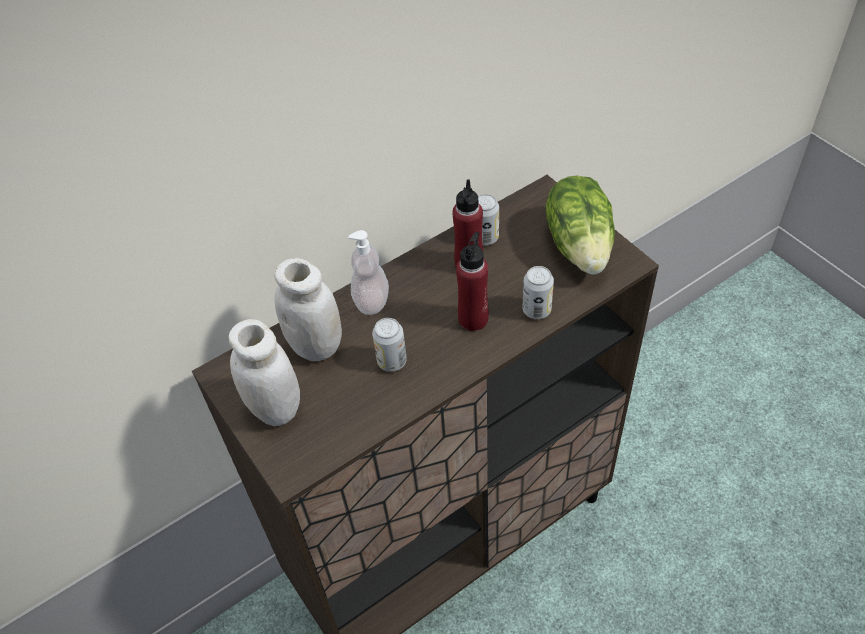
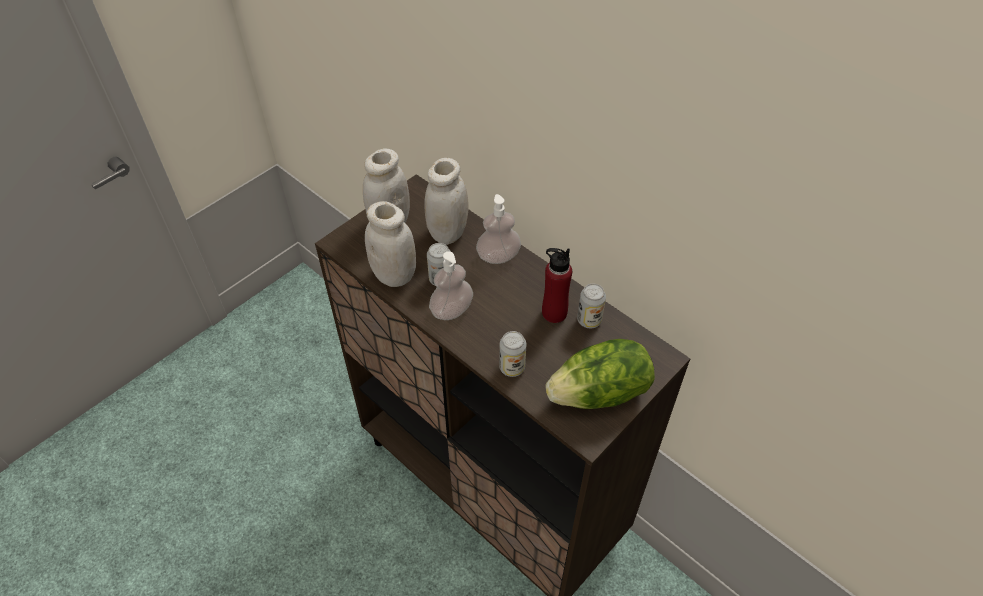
camera: 75 degrees right, 0 degrees up
red bottle [456,232,489,331] -> none
none -> white jar [365,201,416,287]
none -> soap dispenser [429,251,473,320]

